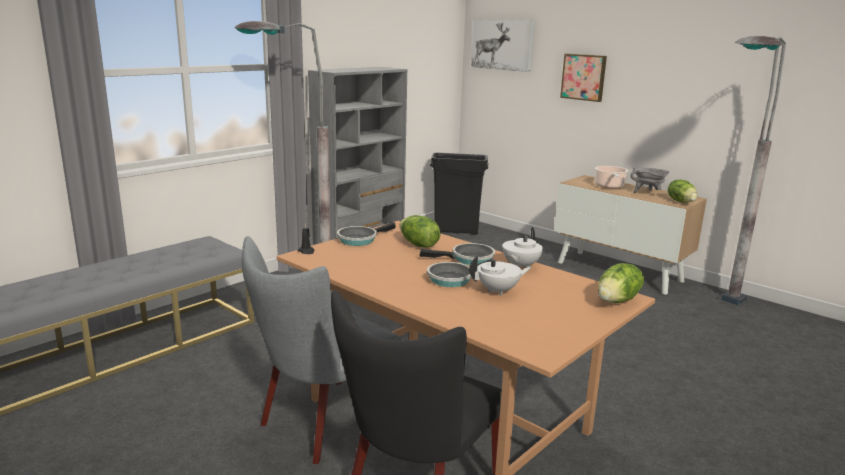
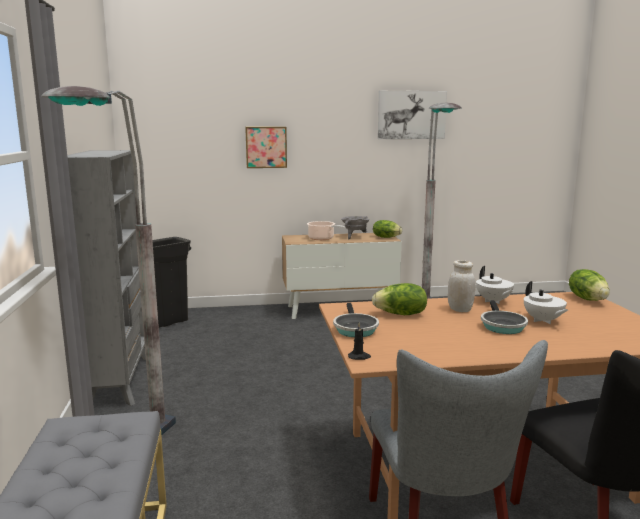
camera: 50 degrees left, 5 degrees down
frying pan [419,243,495,265] -> white jar [448,260,476,312]
white teapot [469,256,532,296] -> white teapot turned 135 degrees clockwise [524,281,568,324]
picture [471,19,534,72] -> picture moved to [378,91,447,139]

